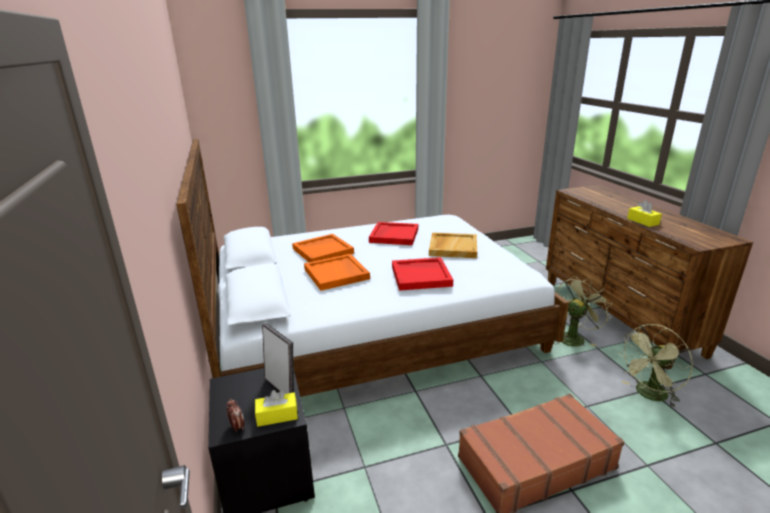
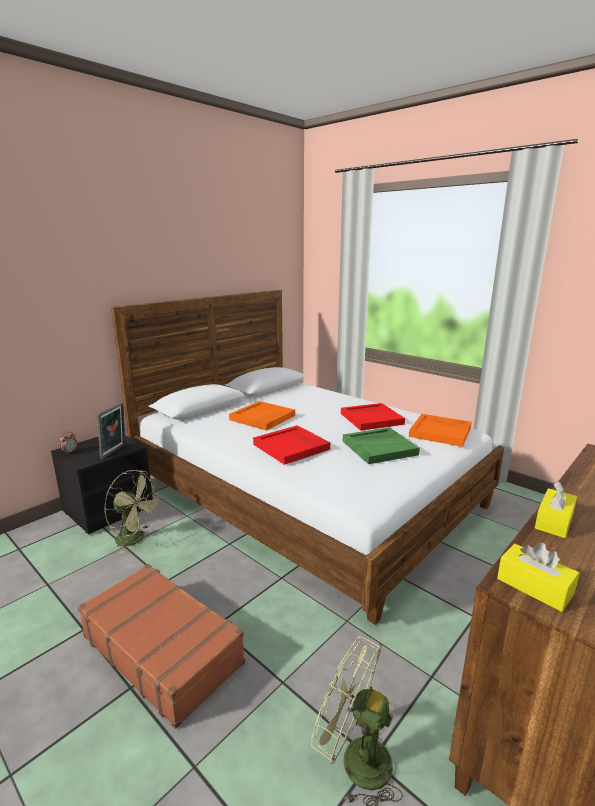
camera: 60 degrees right, 5 degrees down
yellow tissue box [255,390,298,427] -> yellow tissue box moved to [497,543,579,612]
orange tray [292,234,354,262] -> orange tray moved to [409,414,472,447]
beige tray [429,232,477,258] -> green tray [343,427,420,464]
green fan [554,276,612,347] -> green fan moved to [104,470,162,555]

